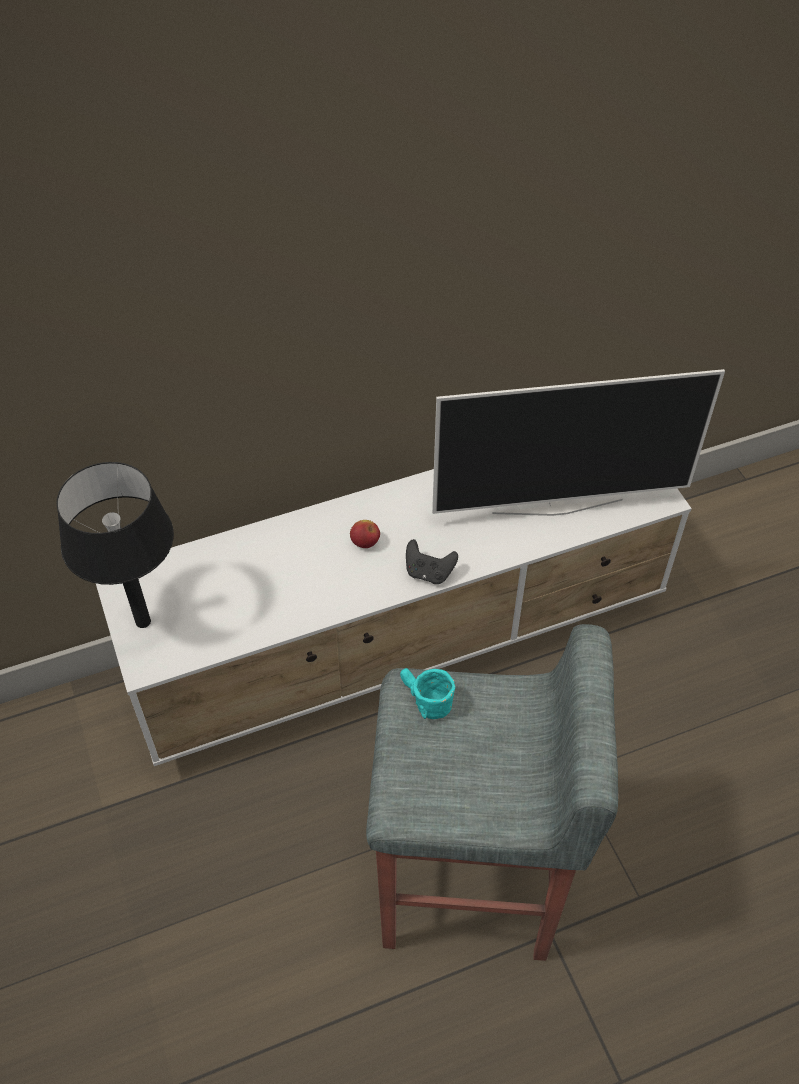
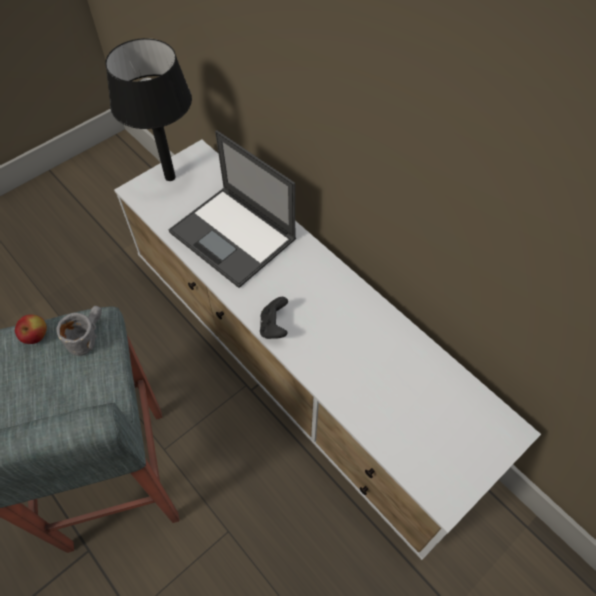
camera: 70 degrees right, 5 degrees up
apple [350,520,380,548] -> apple moved to [15,314,47,344]
turquoise mug [400,668,455,719] -> grey mug [56,306,102,356]
television [432,369,725,516] -> none
none -> laptop [168,130,296,288]

